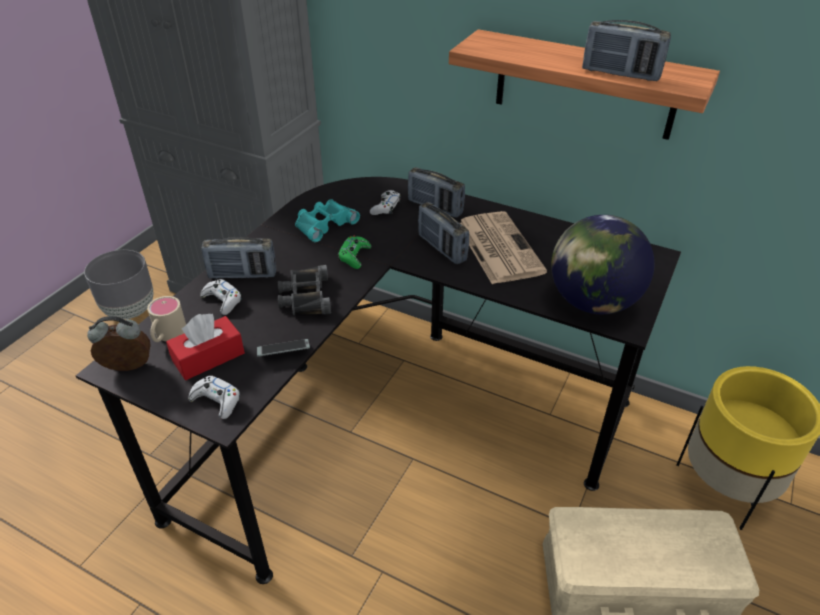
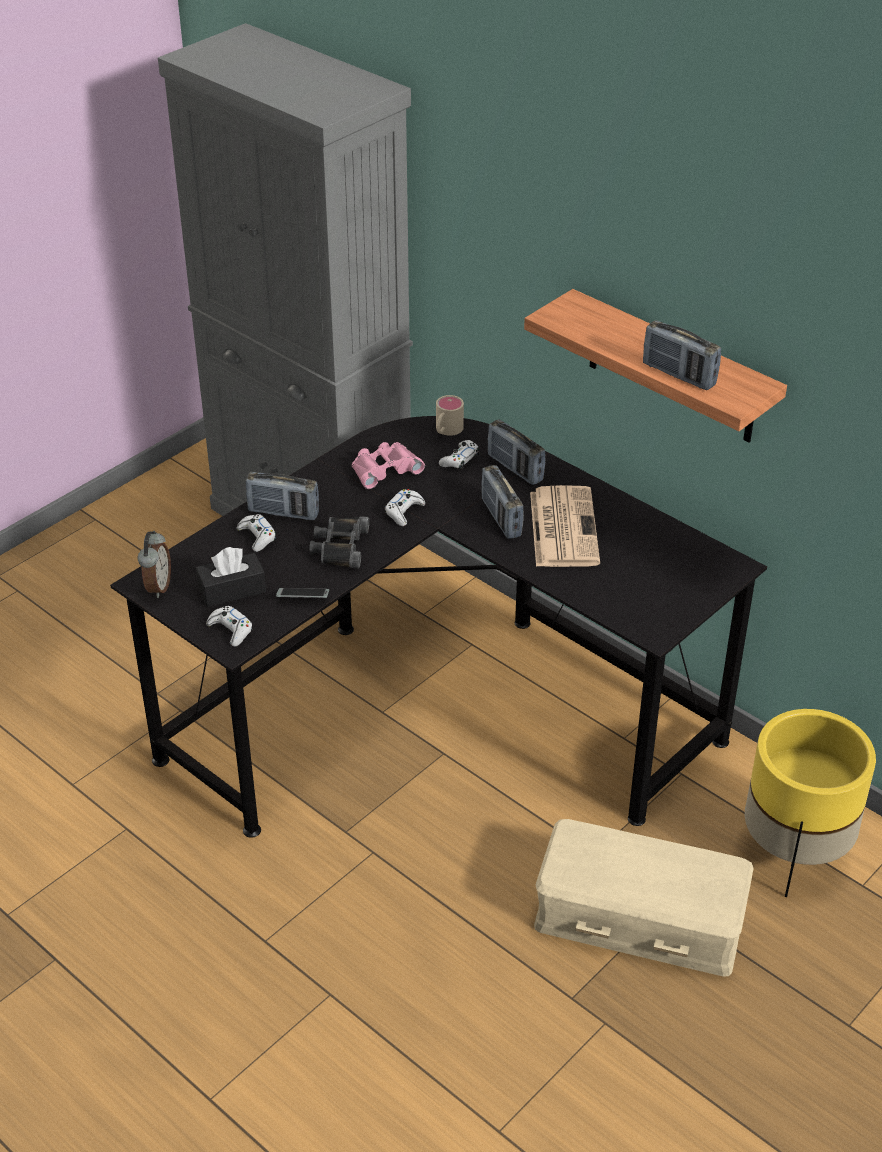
camera: 15 degrees right, 0 degrees up
grey planter [84,250,153,319] -> none
alarm clock [87,316,151,371] -> alarm clock turned 90 degrees clockwise [138,531,171,598]
beige mug [147,296,186,342] -> beige mug moved to [436,395,464,436]
red tissue box [166,314,245,380] -> black tissue box [196,547,266,607]
turquoise binoculars [295,199,360,243] -> pink binoculars [352,442,425,489]
green game controller [338,236,371,269] -> white game controller [384,489,425,526]
globe [551,215,655,314] -> none

